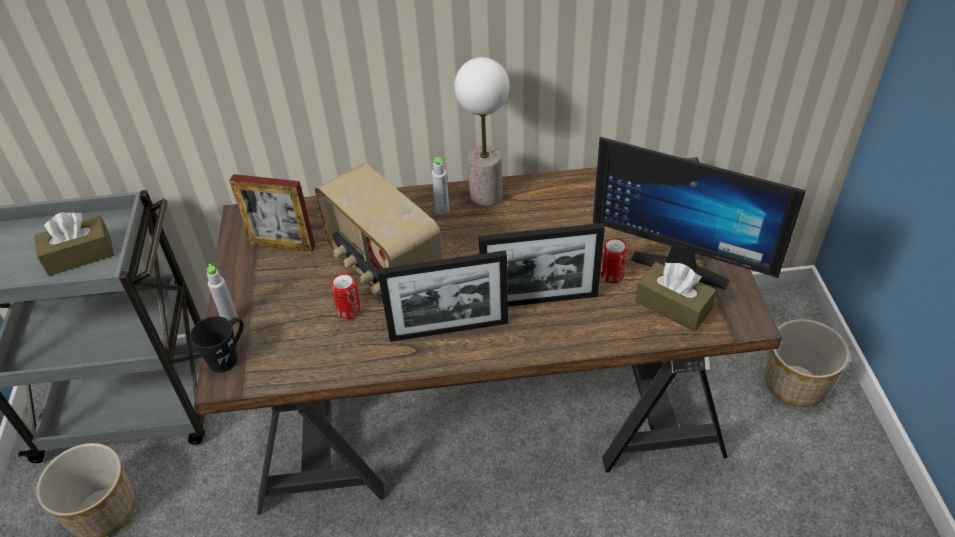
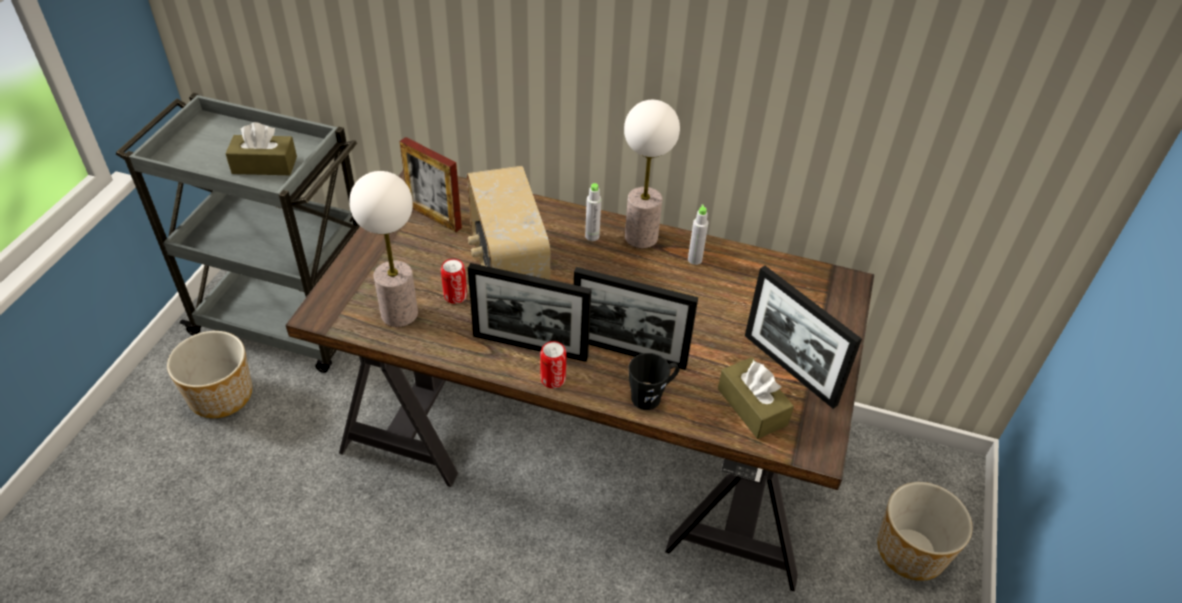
camera: 20 degrees right, 0 degrees up
black mug [190,316,244,373] -> black mug moved to [629,353,680,410]
grey bottle [207,264,238,321] -> grey bottle moved to [688,205,708,265]
monitor [593,137,806,289] -> picture frame [745,266,862,409]
can [601,238,628,283] -> can moved to [540,341,567,388]
none -> table lamp [349,171,418,327]

